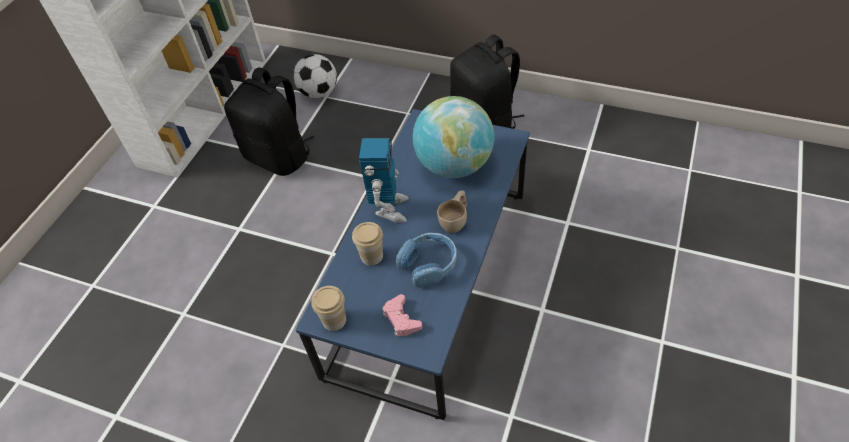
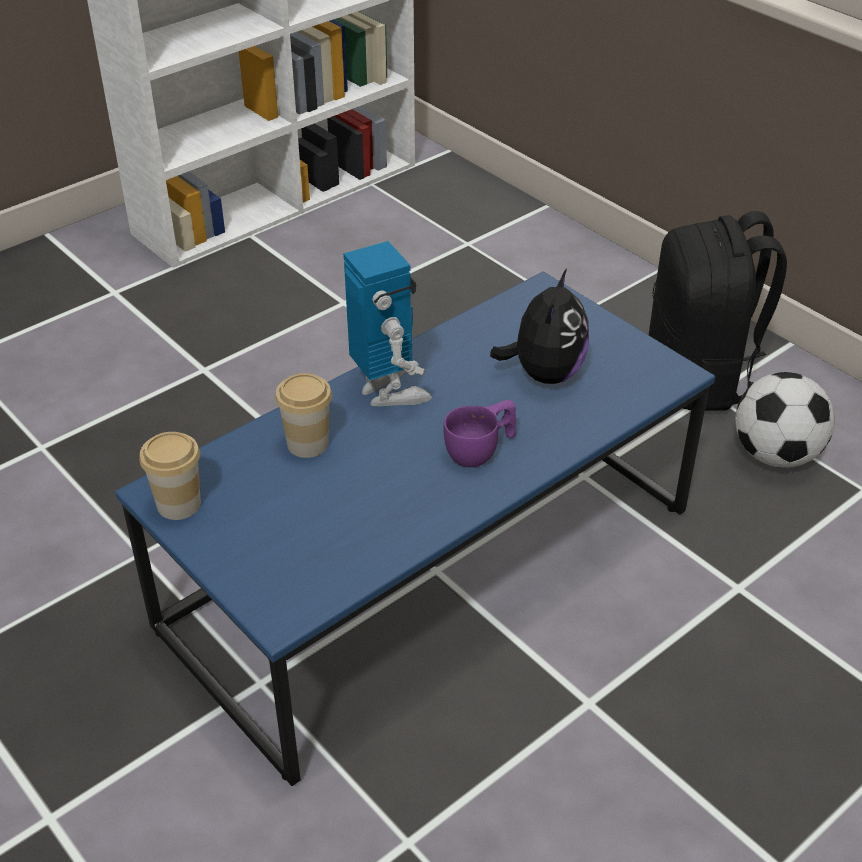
camera: 25 degrees right, 10 degrees down
black backpack [224,67,314,176] -> none
football [293,54,337,98] -> football moved to [735,372,835,468]
toy robot [359,138,409,223] -> toy robot turned 60 degrees counterclockwise [343,241,432,406]
pink game controller [382,294,422,337] -> none
blue headphones [396,233,457,287] -> none
globe [413,96,494,178] -> plush toy [490,269,589,384]
beige cup [437,190,467,233] -> purple cup [443,400,516,467]

